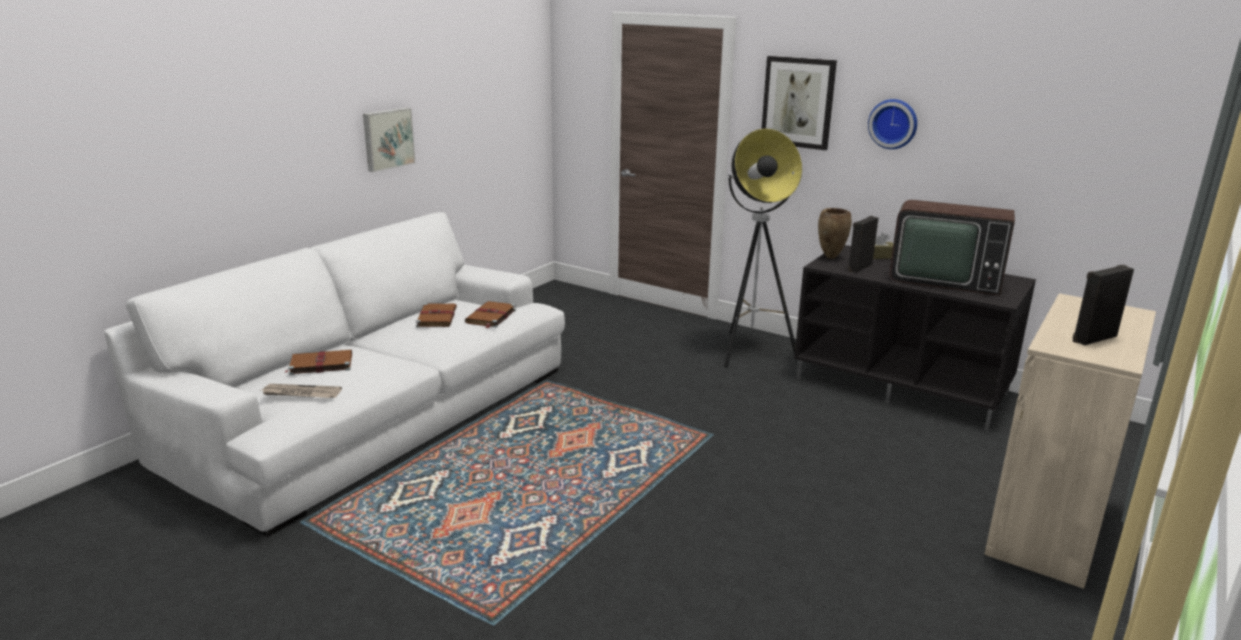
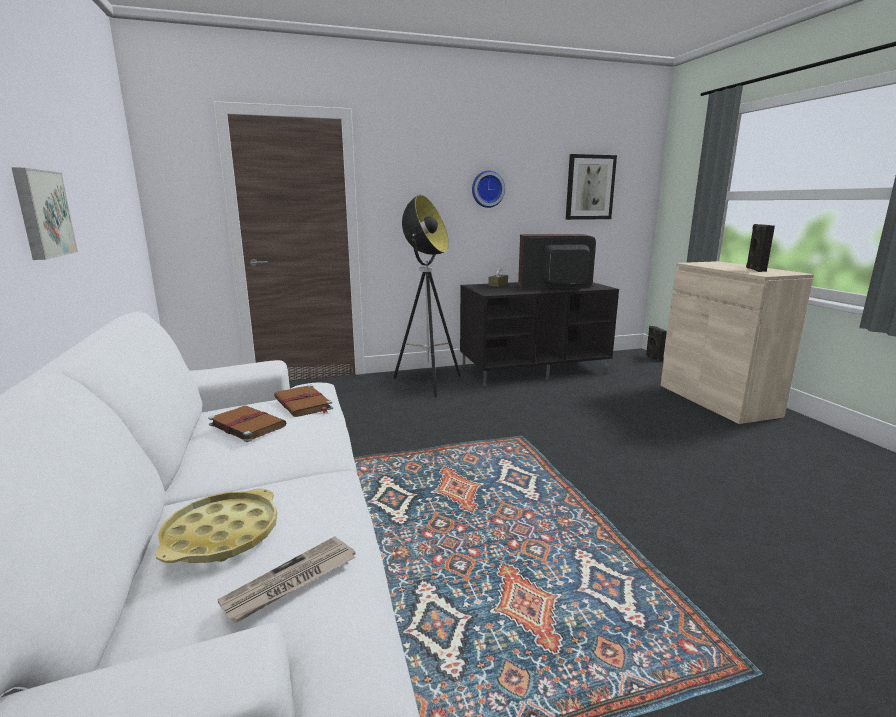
camera: 50 degrees left, 5 degrees down
brown book [286,350,352,375] -> yellow tray [155,488,277,563]
picture [762,56,837,150] -> picture moved to [566,154,617,220]
brown vase [818,208,851,259] -> none
black speaker [848,216,878,273] -> black speaker moved to [646,326,667,362]
television [890,200,1015,296] -> television turned 150 degrees counterclockwise [518,234,596,288]

